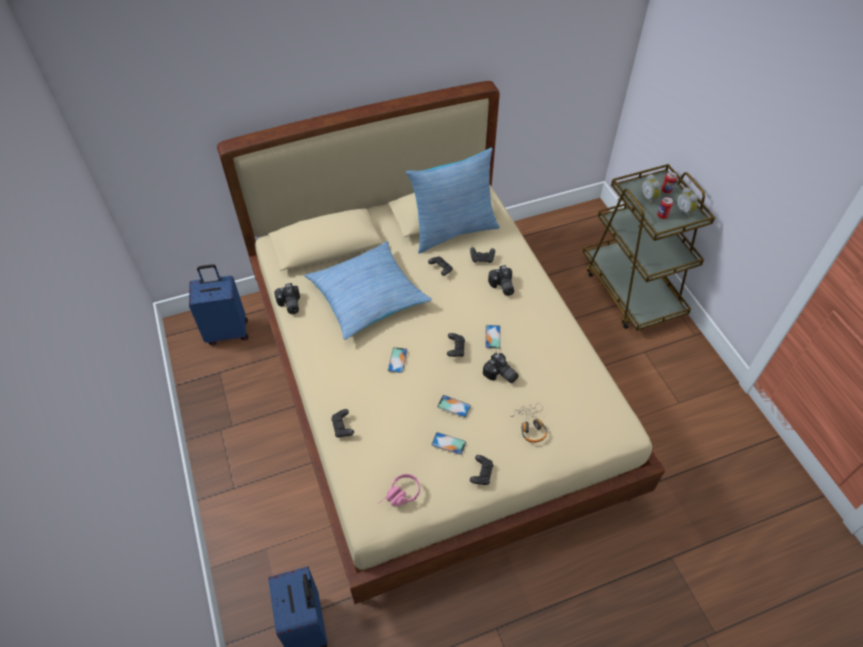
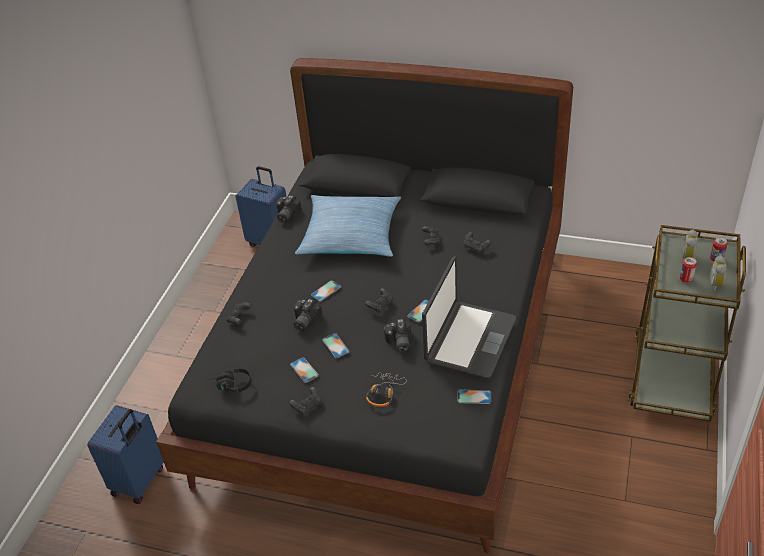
camera: 40 degrees right, 10 degrees down
beige bed [217,81,666,604] -> black bed [156,58,573,553]
pink headphones [378,474,420,506] -> black headphones [208,368,252,393]
pillow [406,147,500,254] -> none
camera [488,265,514,296] -> camera moved to [294,299,322,331]
none -> laptop [422,256,516,379]
none -> phone [457,389,491,404]

